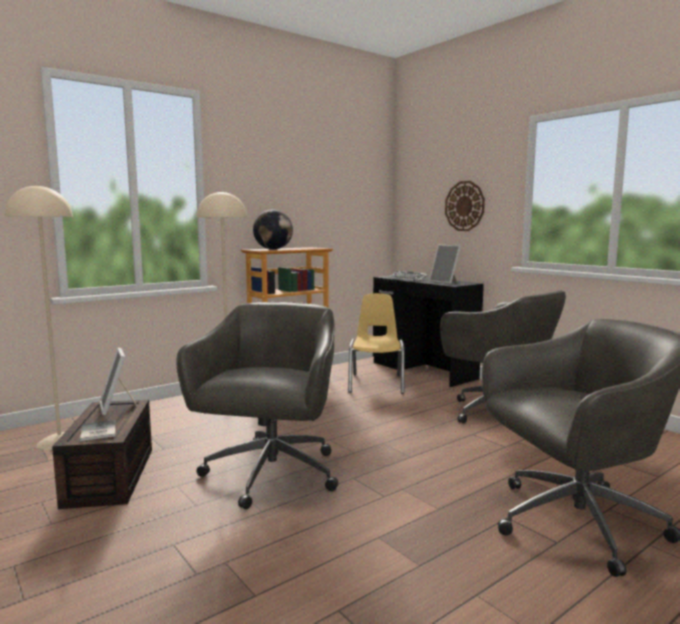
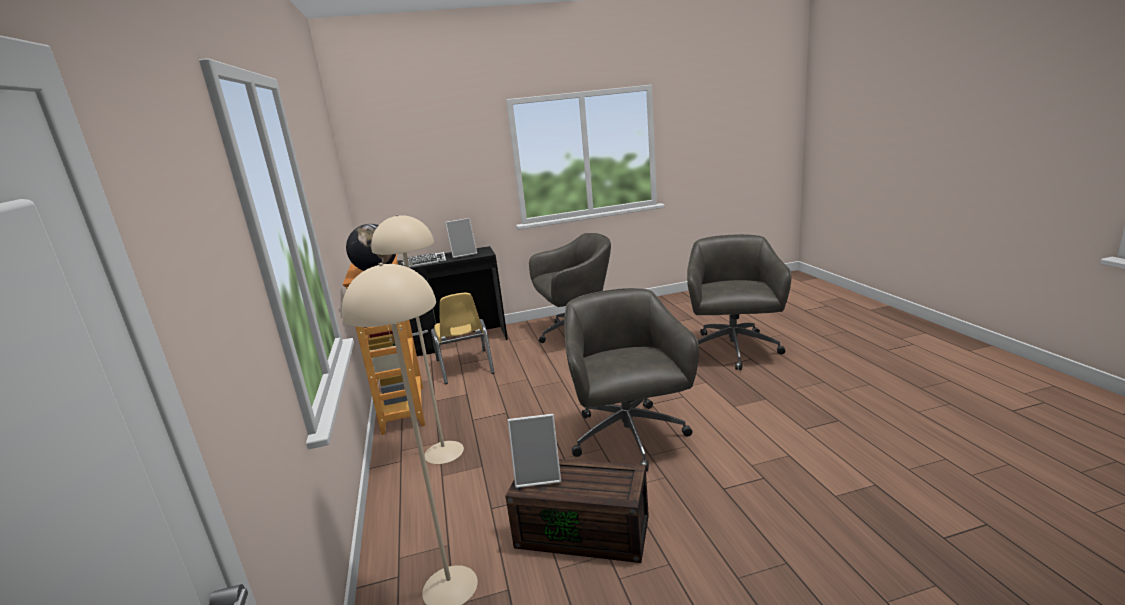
camera: 65 degrees left, 10 degrees up
book [80,420,116,441] -> none
grey office chair [176,302,338,510] -> grey office chair turned 45 degrees clockwise [564,288,699,472]
yellow chair [348,293,405,394] -> yellow chair turned 135 degrees counterclockwise [431,293,494,384]
wall clock [445,181,485,231] -> none

